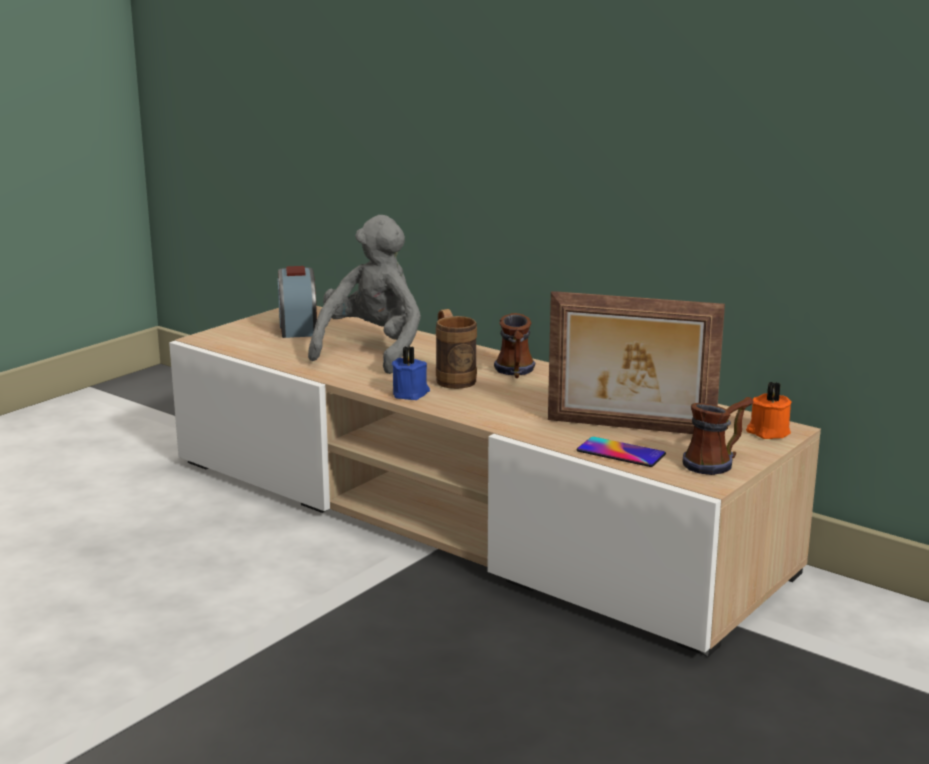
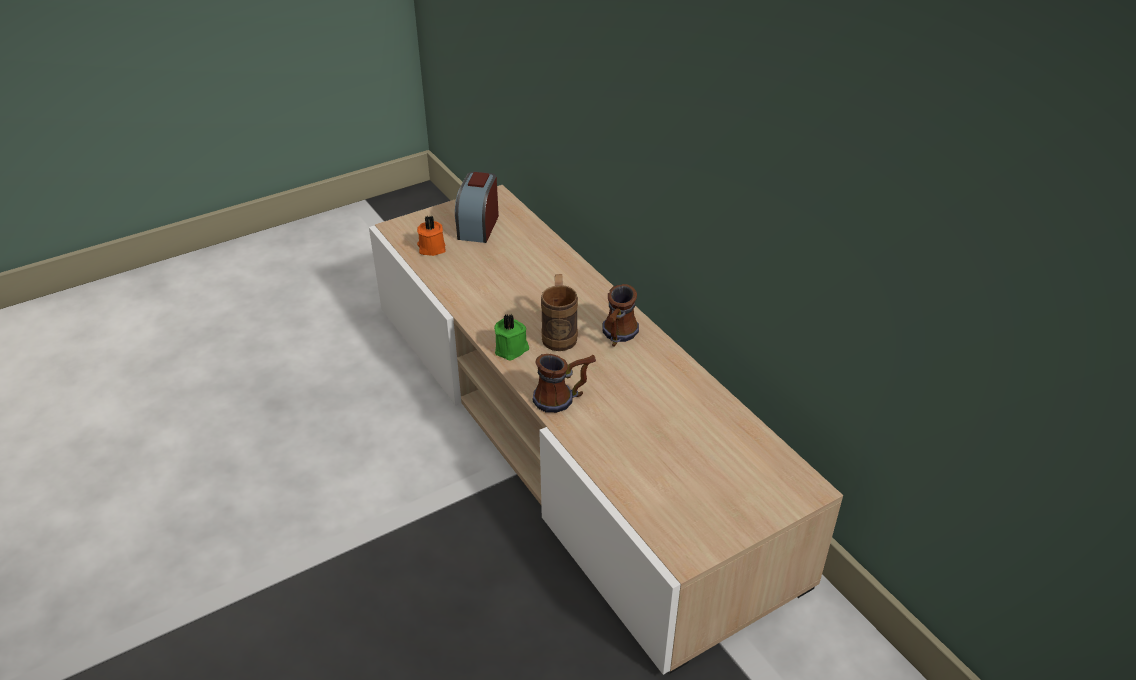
camera: 20 degrees right, 20 degrees up
grey plush toy [308,215,421,374] -> none
blue candle [392,346,430,400] -> green candle [494,314,529,360]
picture frame [548,291,725,434] -> none
phone [577,437,666,467] -> none
mug [682,397,753,475] -> mug moved to [533,354,596,413]
orange candle [746,382,792,439] -> orange candle moved to [417,215,446,256]

